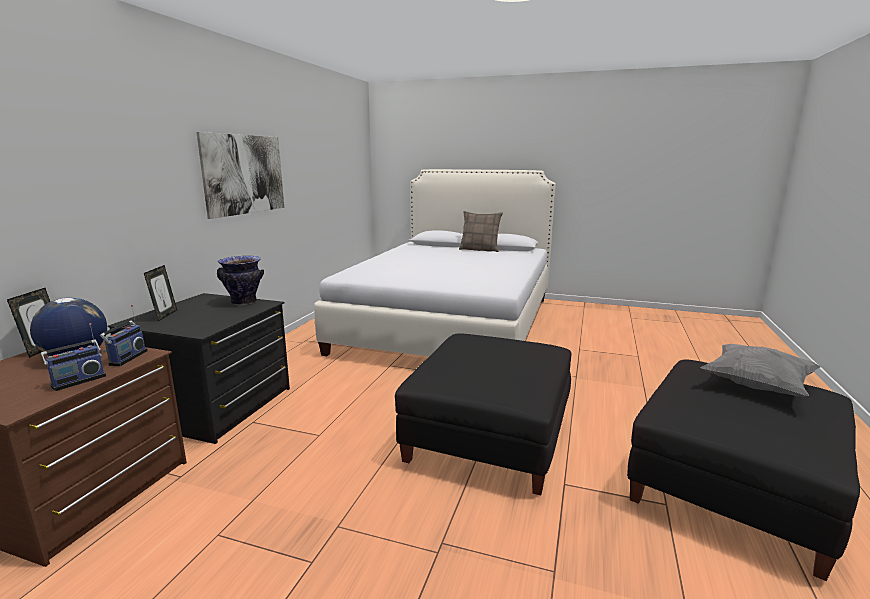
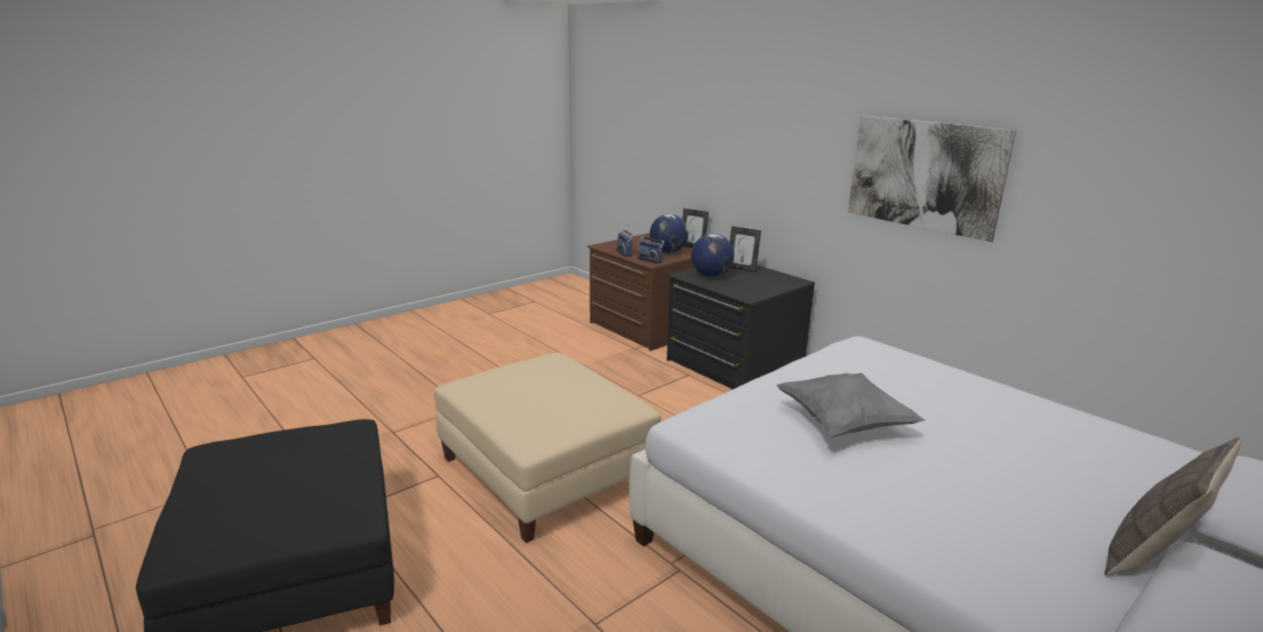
camera: 120 degrees right, 5 degrees up
vase [217,256,264,305] -> none
black ottoman [395,333,572,495] -> beige ottoman [434,353,661,543]
grey pillow [701,344,821,397] -> grey pillow moved to [777,373,925,438]
none -> globe [691,234,734,277]

